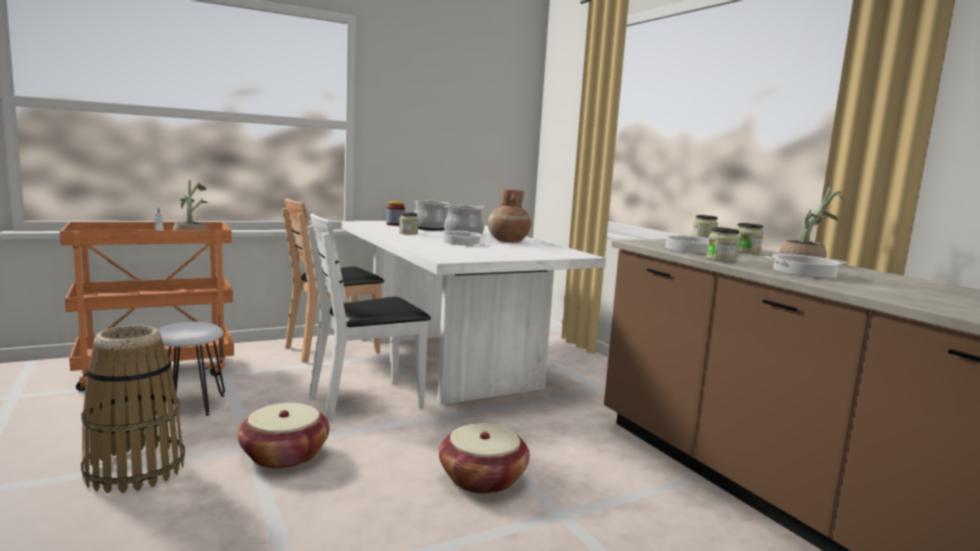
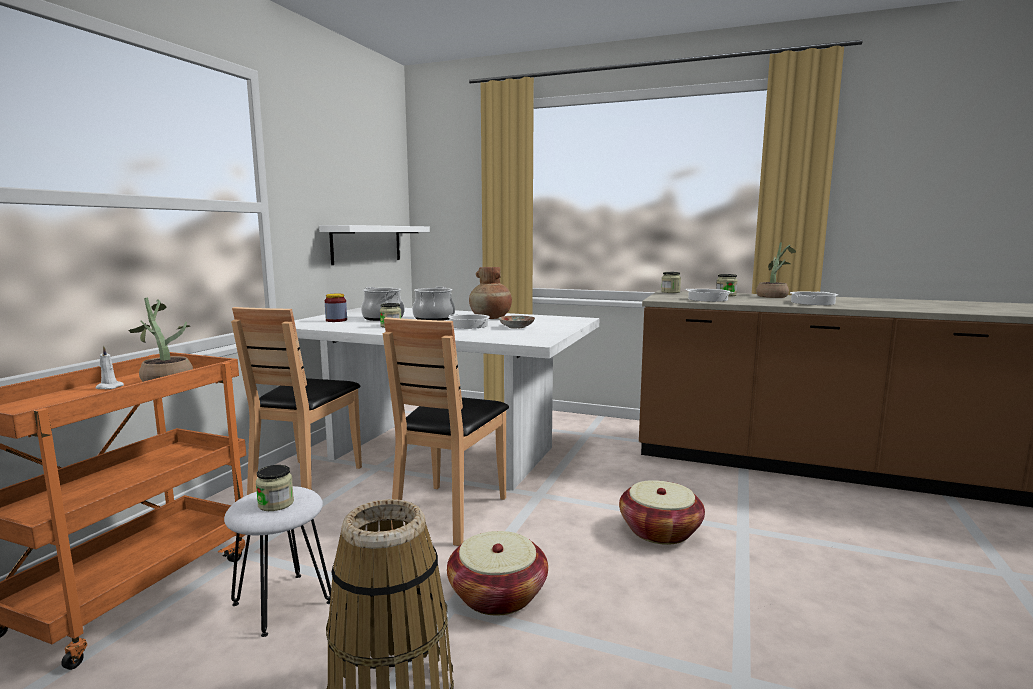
camera: 40 degrees left, 0 degrees up
white chair [307,213,431,420] -> brown chair [383,317,509,546]
jar [706,227,740,262] -> jar moved to [256,465,294,511]
none -> white shelf [319,225,430,265]
none -> plate [498,315,535,329]

